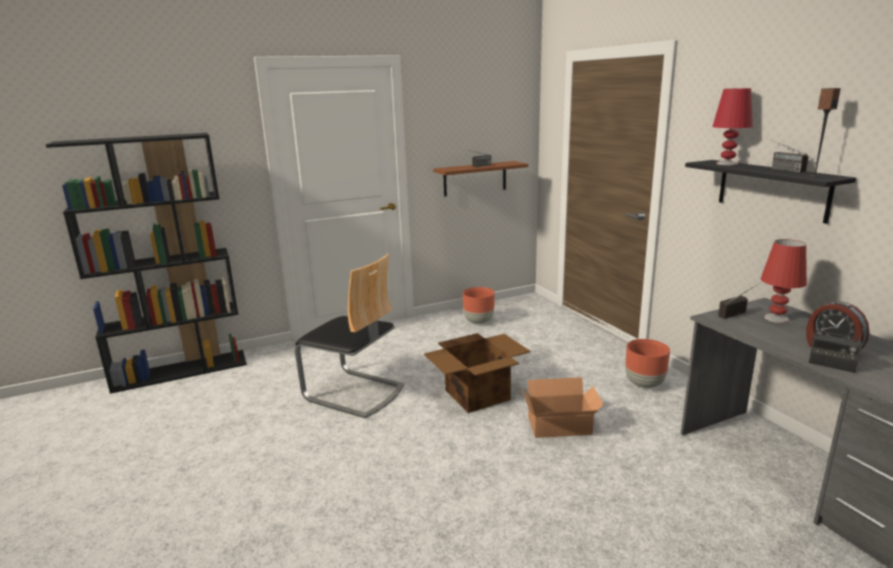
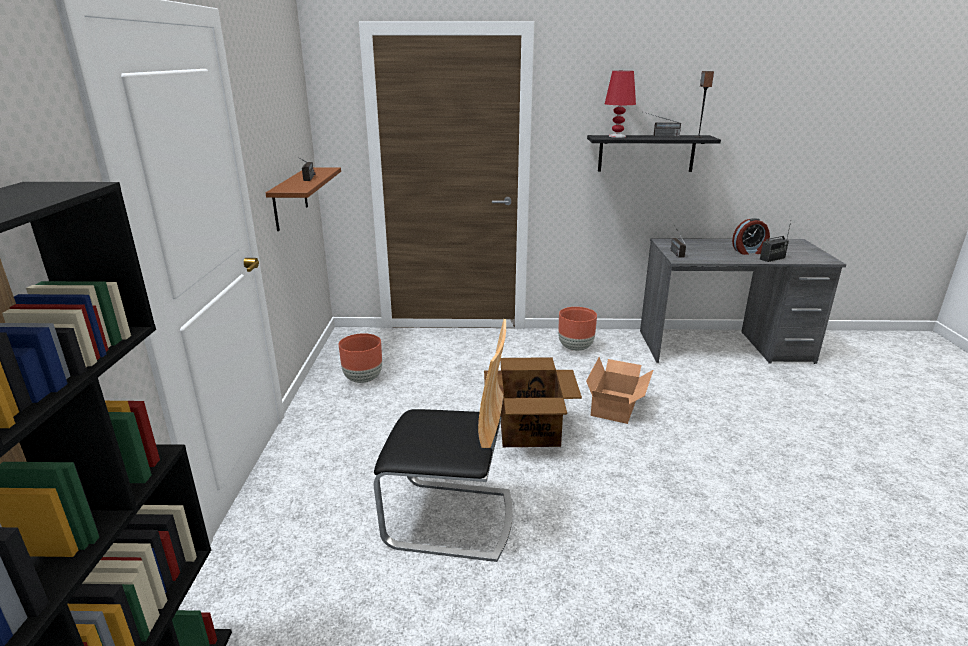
camera: 65 degrees left, 5 degrees up
chair [295,253,404,418] -> chair turned 45 degrees clockwise [373,319,513,562]
red table lamp [761,239,807,323] -> none

